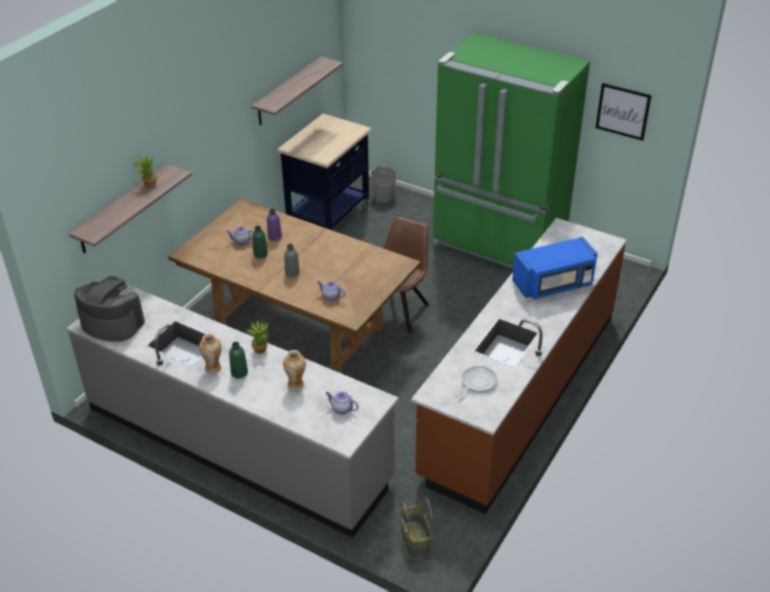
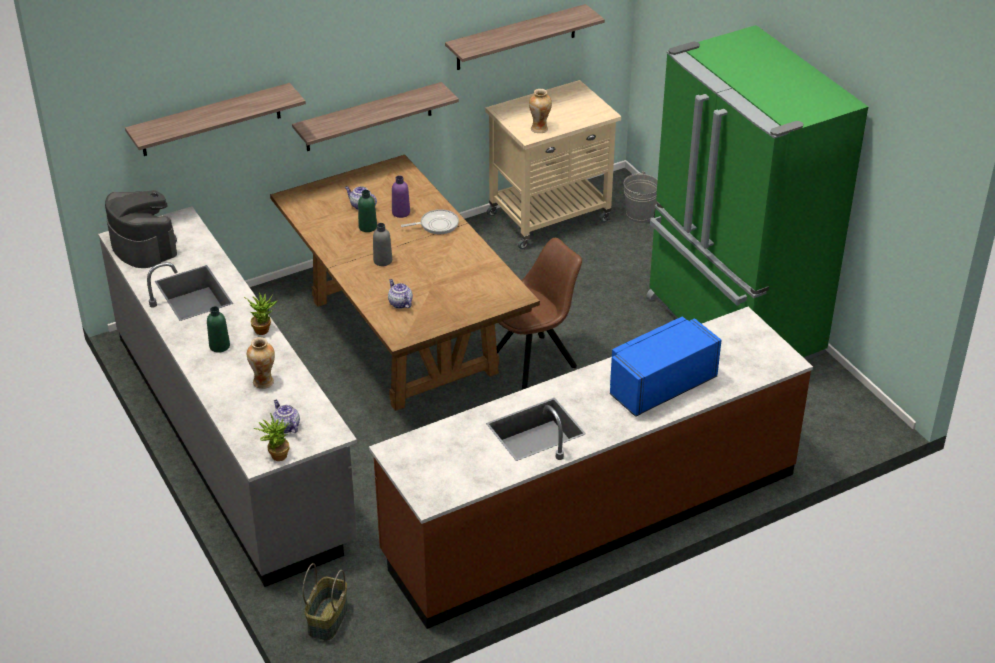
camera: 30 degrees right, 0 degrees up
potted plant [132,154,157,187] -> potted plant moved to [254,413,289,461]
vase [199,334,222,374] -> vase moved to [529,89,552,133]
blue cart [277,114,371,230] -> beige cart [485,80,621,250]
frying pan [455,366,497,398] -> frying pan moved to [401,209,459,234]
blue microwave [512,237,598,299] -> blue microwave turned 135 degrees clockwise [610,317,722,417]
picture [595,83,652,141] -> none
none -> shelf [292,82,459,151]

